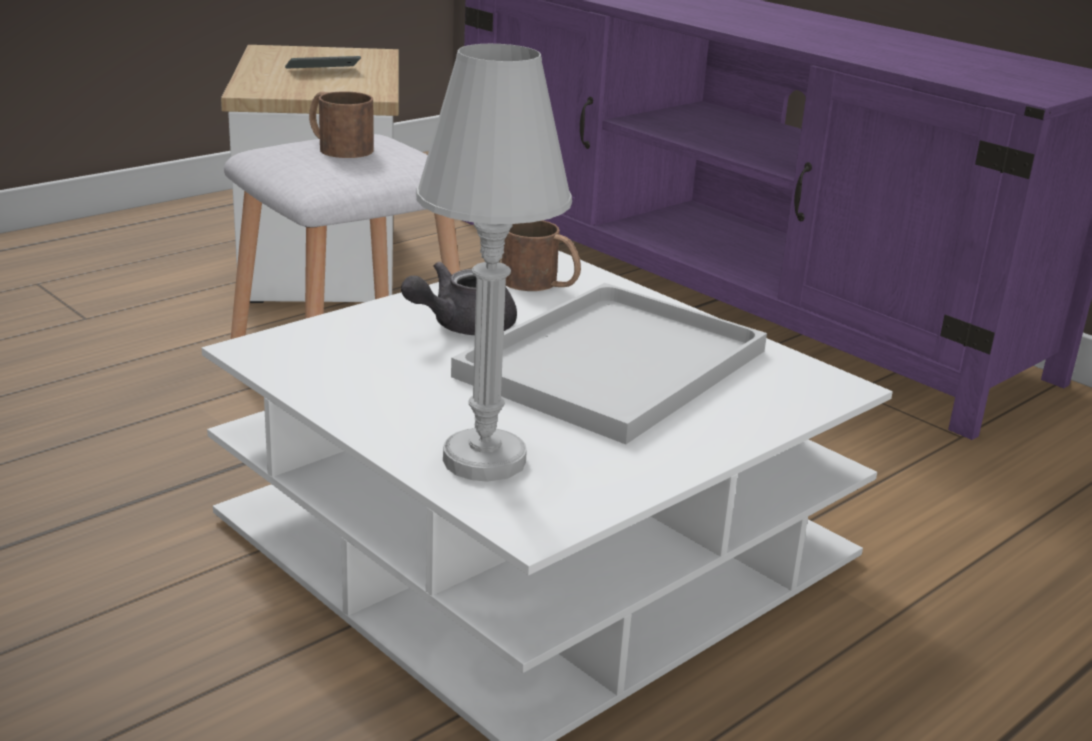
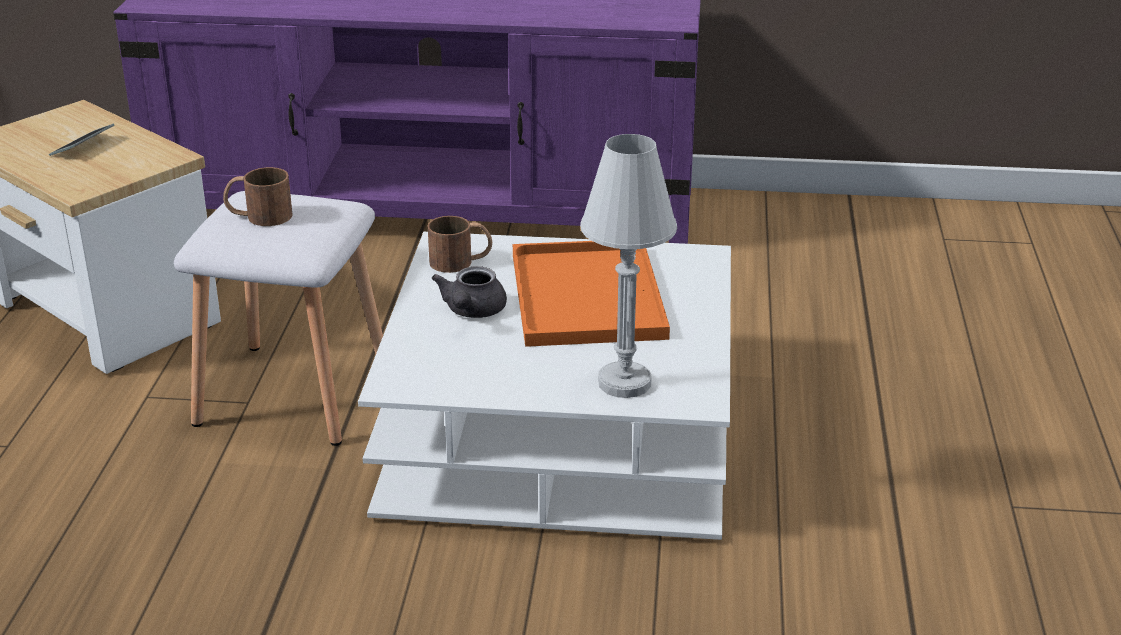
camera: 40 degrees left, 5 degrees up
white tray [451,283,767,444] -> orange tray [513,241,670,347]

